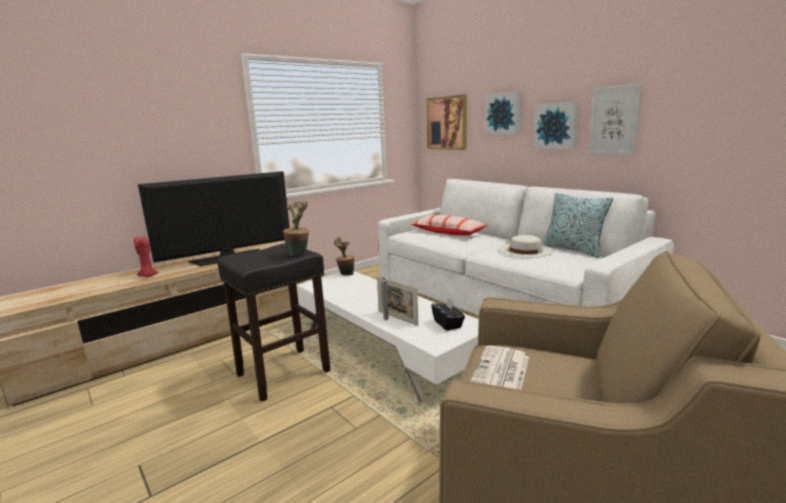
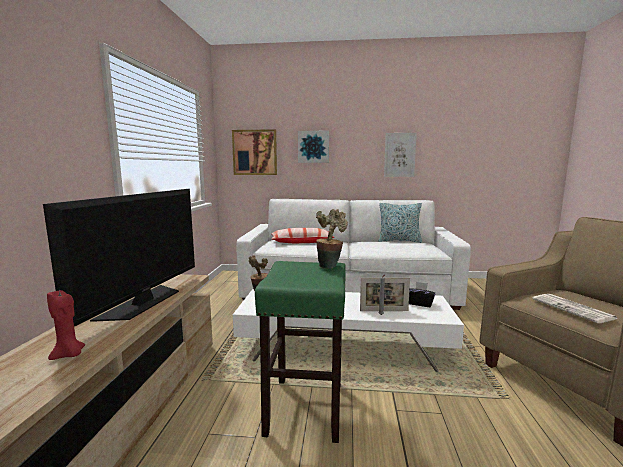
camera: 45 degrees left, 5 degrees down
black stool [217,243,331,401] -> green stool [255,261,346,443]
white hat [499,235,554,258] -> none
picture [533,102,579,149] -> none

